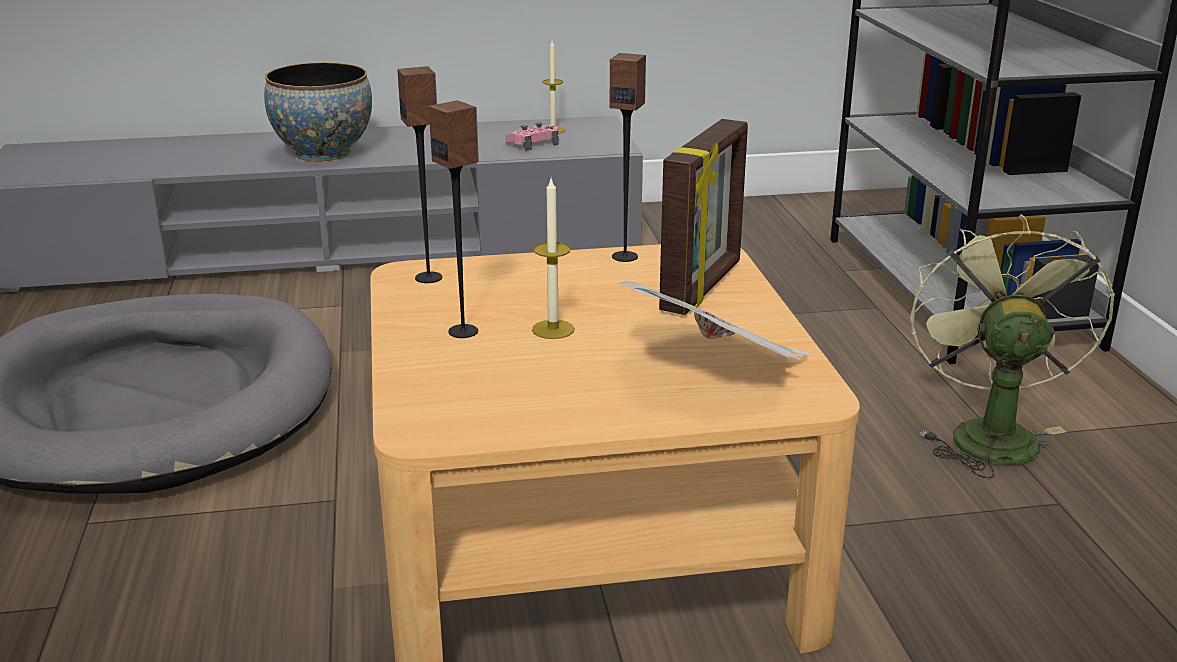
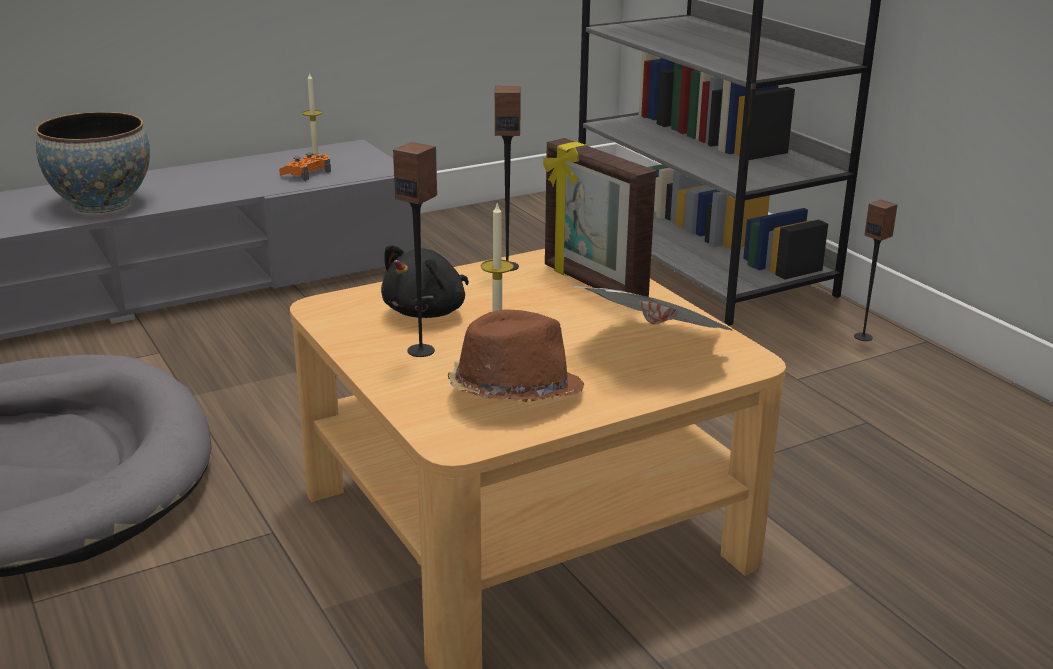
camera: 20 degrees left, 0 degrees up
speaker [397,66,442,283] -> speaker moved to [854,200,898,341]
pink game controller [506,123,559,151] -> orange game controller [279,153,331,181]
picture frame [659,119,748,315] -> picture frame turned 135 degrees clockwise [543,138,656,297]
green fan [910,214,1115,478] -> none
none -> black plush toy [381,245,469,318]
none -> brown hat [448,309,584,402]

